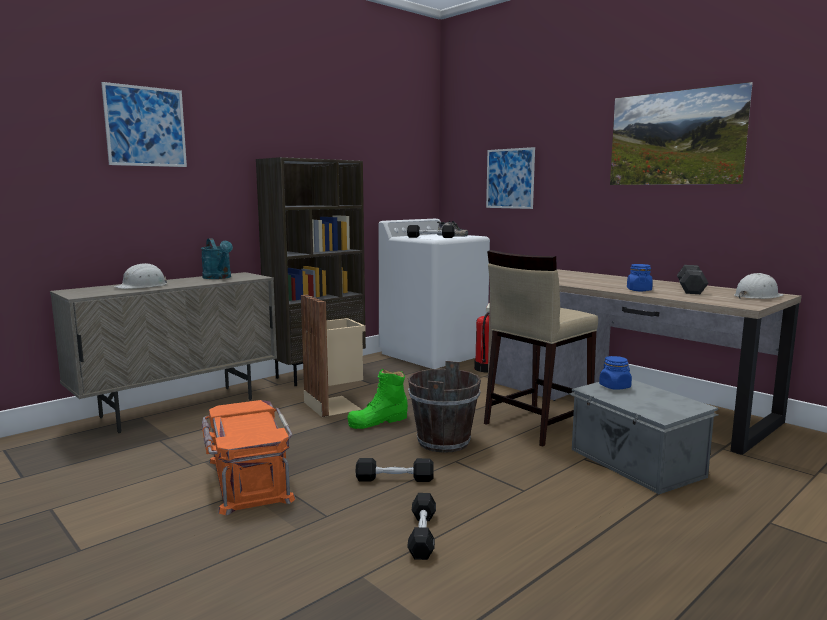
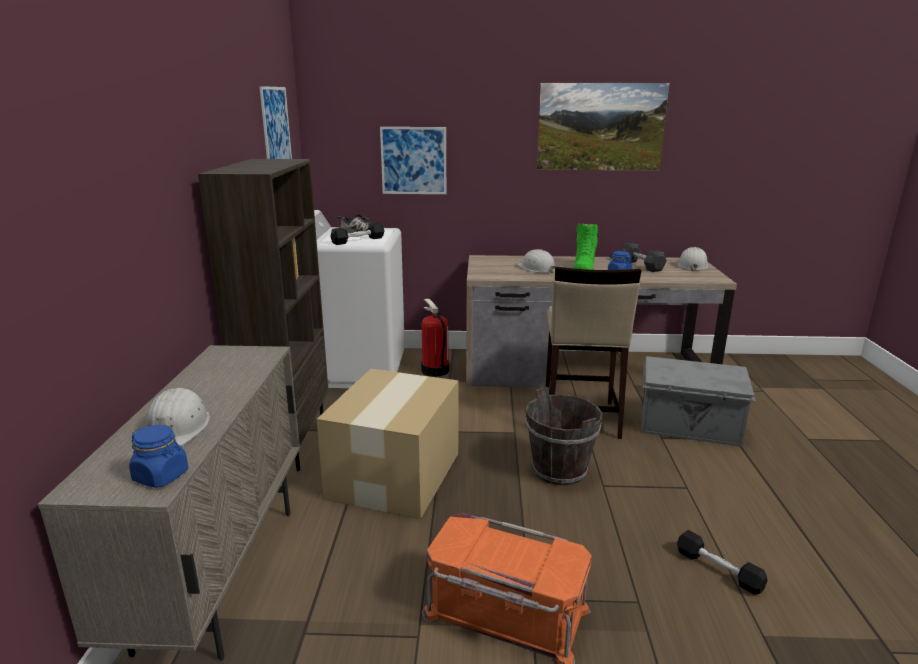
camera: 45 degrees left, 10 degrees up
picture [101,82,187,167] -> picture moved to [259,86,292,159]
turquoise watering can [201,238,233,279] -> none
beige trash can [301,295,366,417] -> cardboard box [317,369,459,519]
green boot [347,369,408,429] -> green boot moved to [573,223,598,270]
black dumbbell [356,458,433,482] -> none
blue jar [599,356,632,390] -> blue jar moved to [129,425,188,488]
none -> white hard hat [517,249,556,273]

